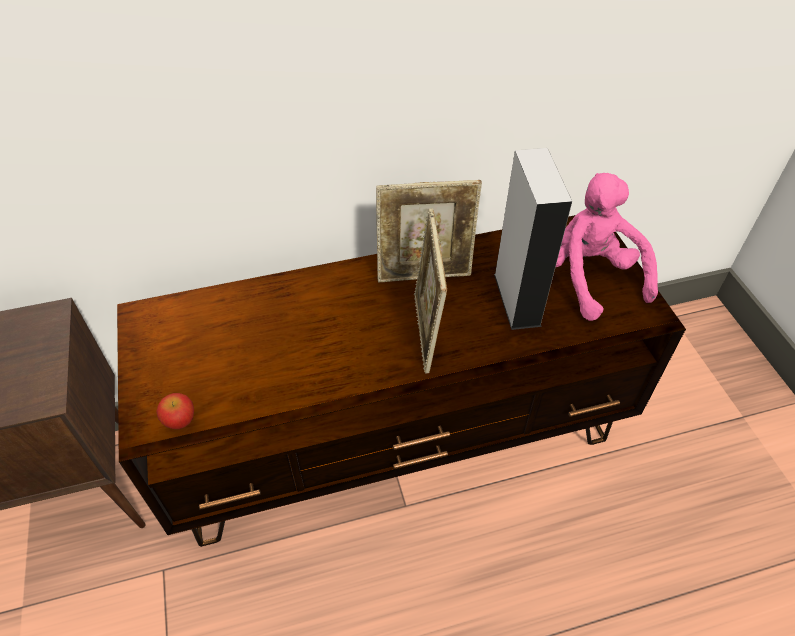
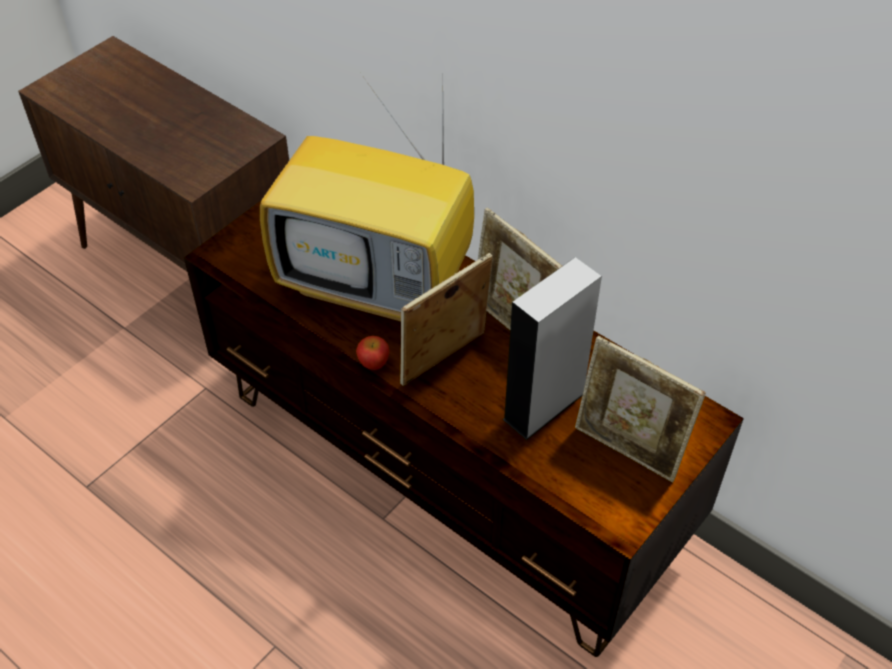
camera: 55 degrees right, 0 degrees up
apple [157,393,194,429] -> apple moved to [356,336,389,370]
pink plush toy [556,173,658,321] -> picture frame [575,336,706,482]
none -> television [260,74,474,321]

